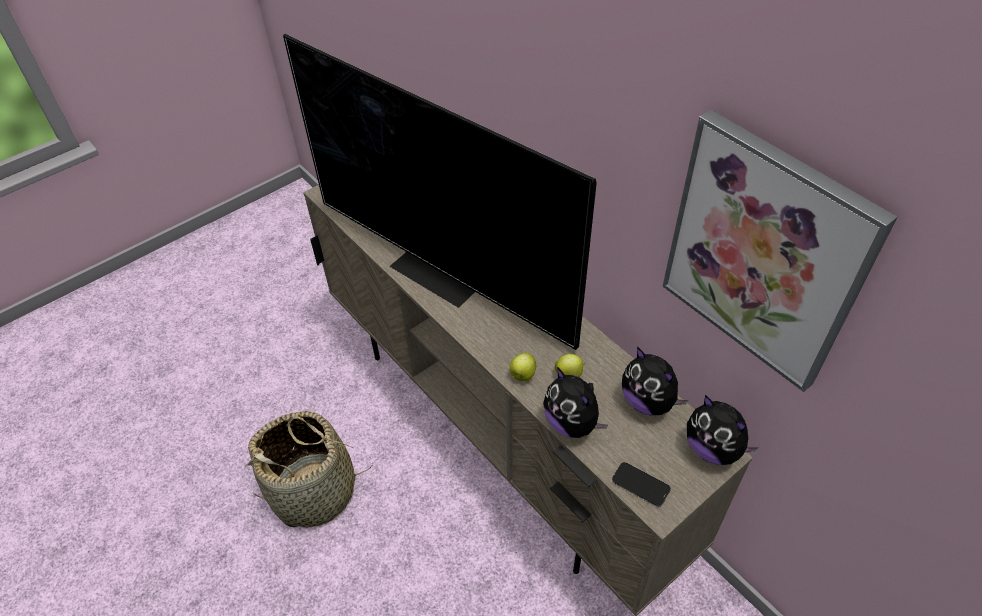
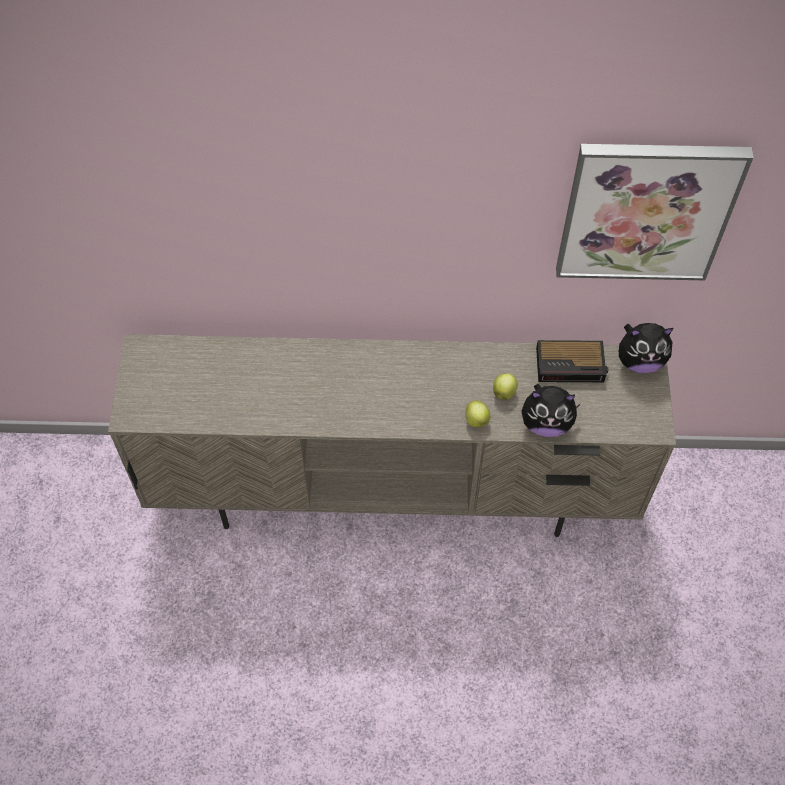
camera: 50 degrees left, 10 degrees up
basket [245,411,373,528] -> none
television [283,34,597,350] -> none
phone [612,462,671,507] -> none
plush toy [622,347,688,415] -> alarm clock [536,340,608,382]

